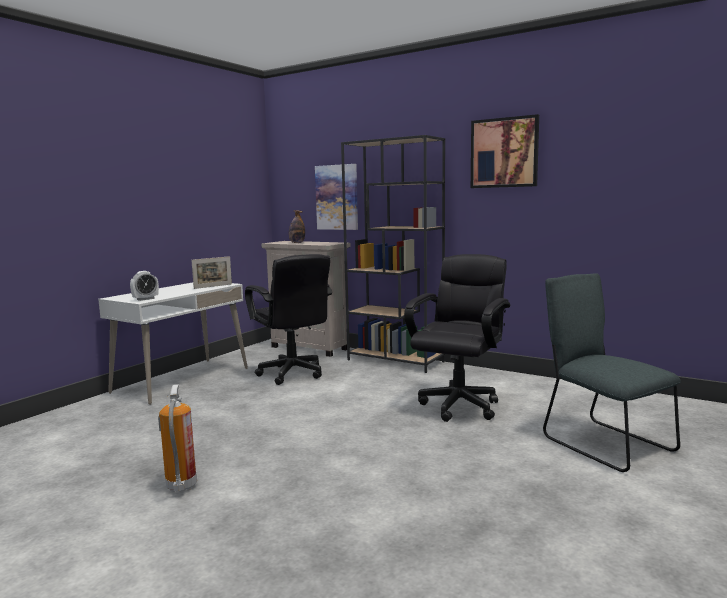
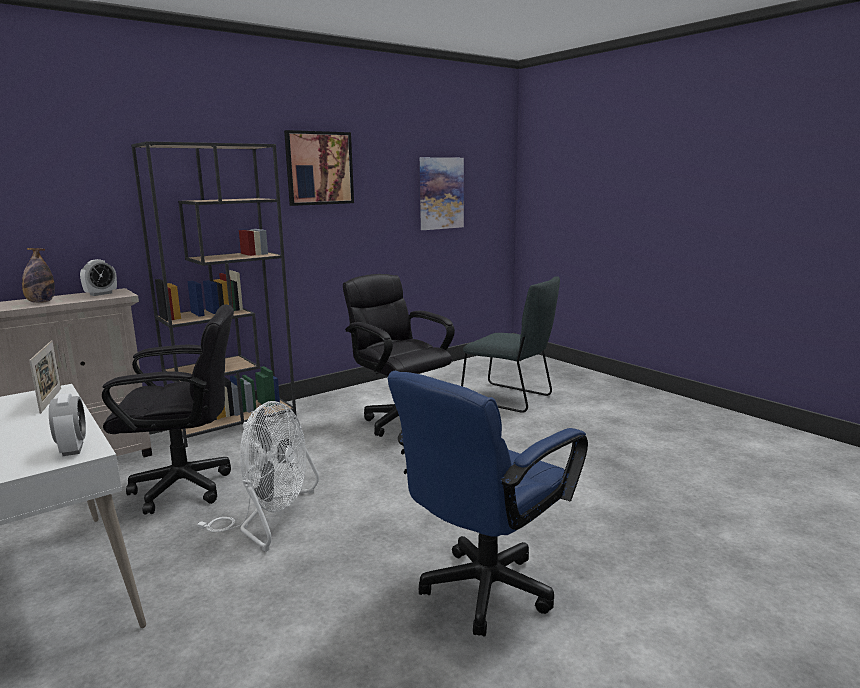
camera: 70 degrees left, 5 degrees up
fire extinguisher [158,384,197,492] -> blue office chair [387,371,588,637]
picture [315,164,358,230] -> picture moved to [420,157,464,230]
grey chair [543,273,681,472] -> grey chair turned 135 degrees counterclockwise [461,276,560,413]
none -> alarm clock [80,259,117,296]
none -> white fan [197,401,319,552]

